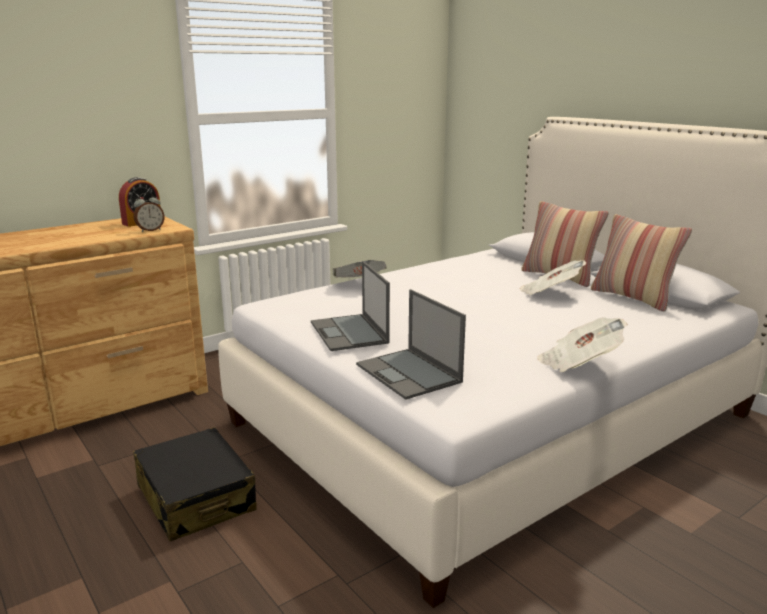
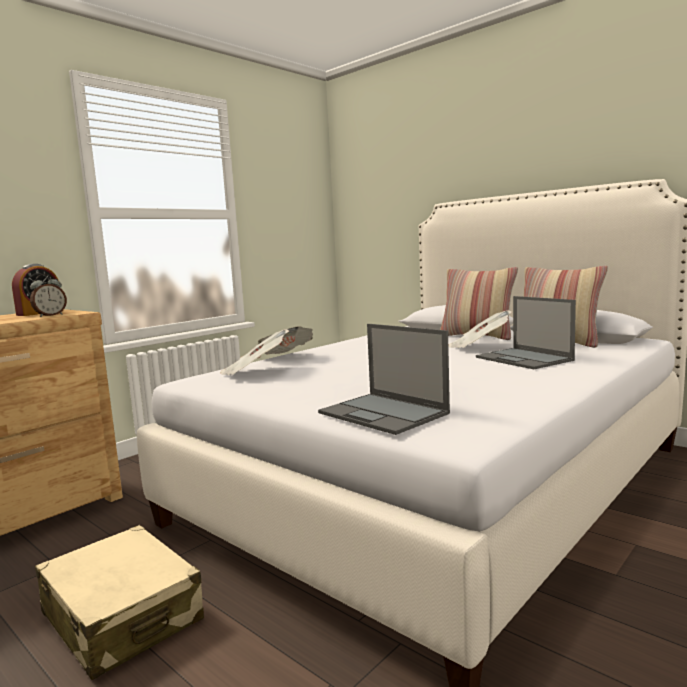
camera: 10 degrees left, 10 degrees down
black suitcase [133,427,257,541] -> beige suitcase [35,525,204,680]
laptop [311,261,390,351] -> laptop moved to [476,296,576,369]
newspaper [537,317,628,372] -> newspaper moved to [220,329,289,375]

